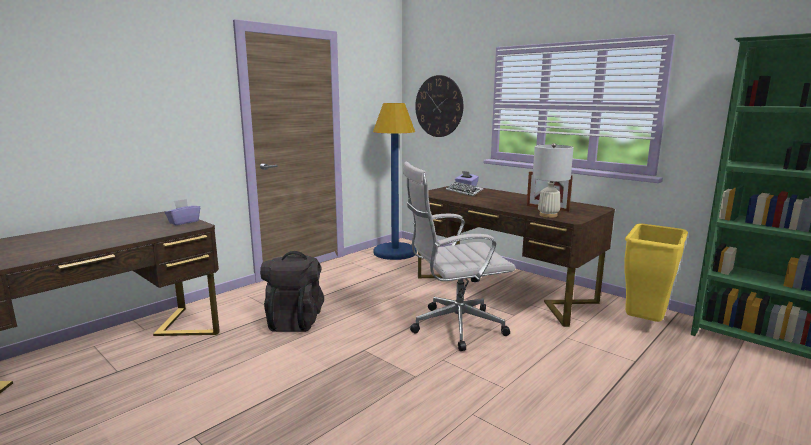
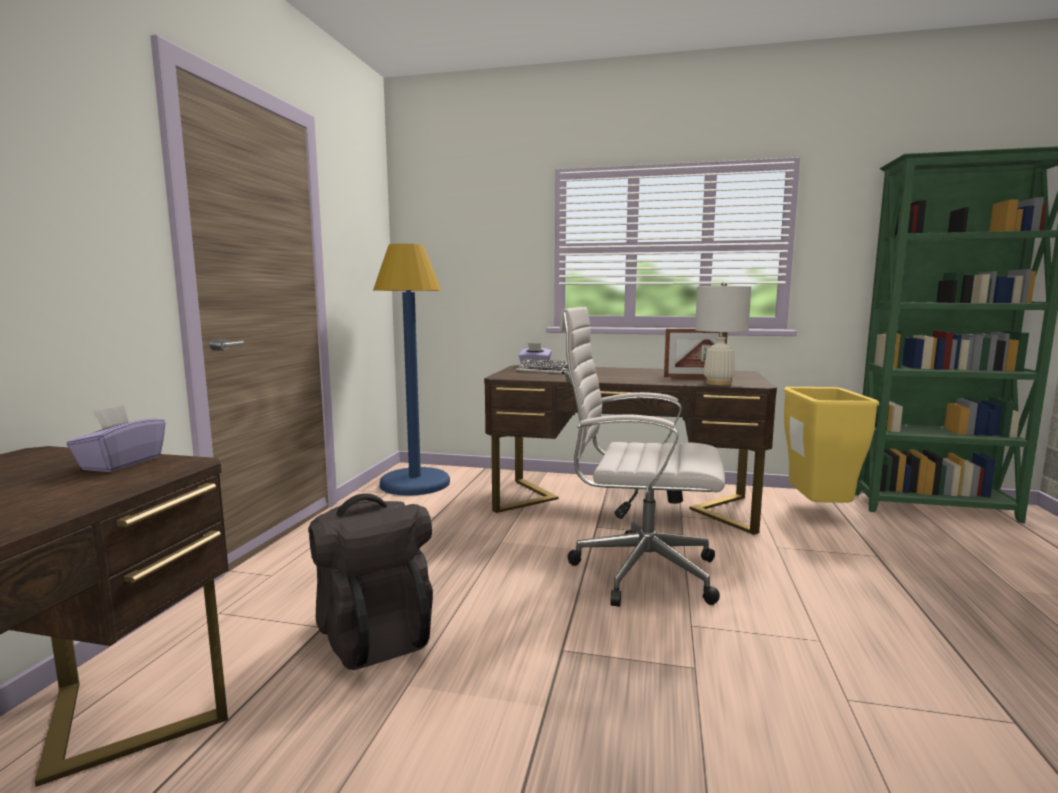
camera: 30 degrees left, 5 degrees down
white office chair [403,162,516,351] -> white office chair turned 60 degrees clockwise [559,307,725,607]
wall clock [415,75,463,137] -> none

